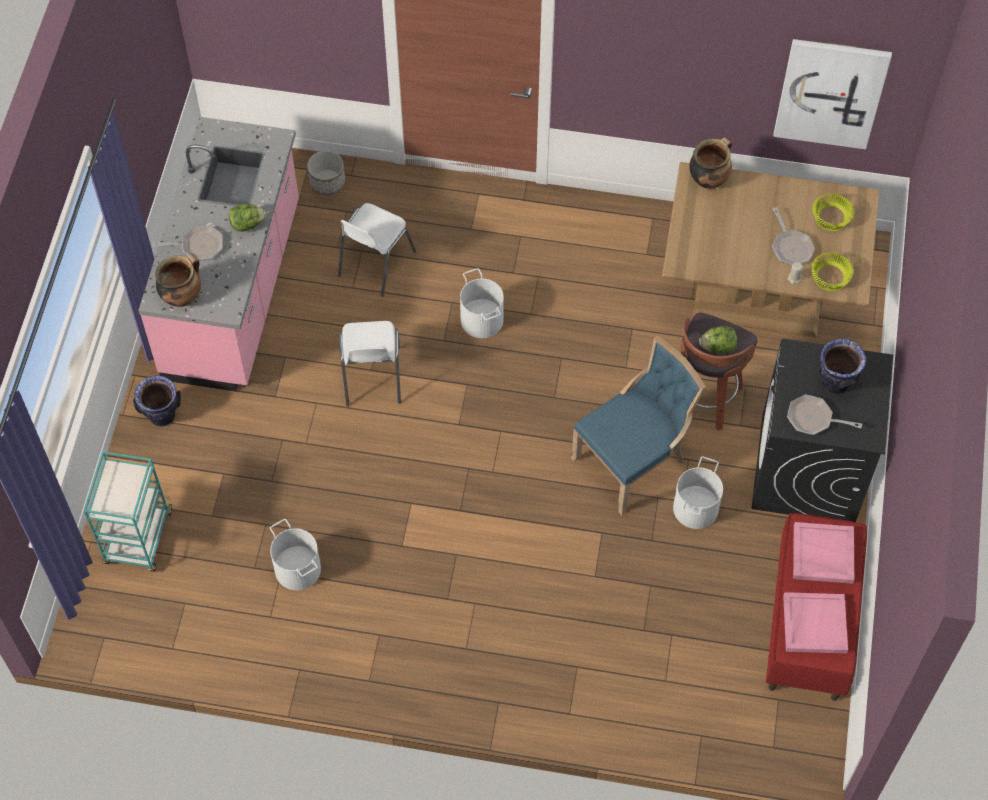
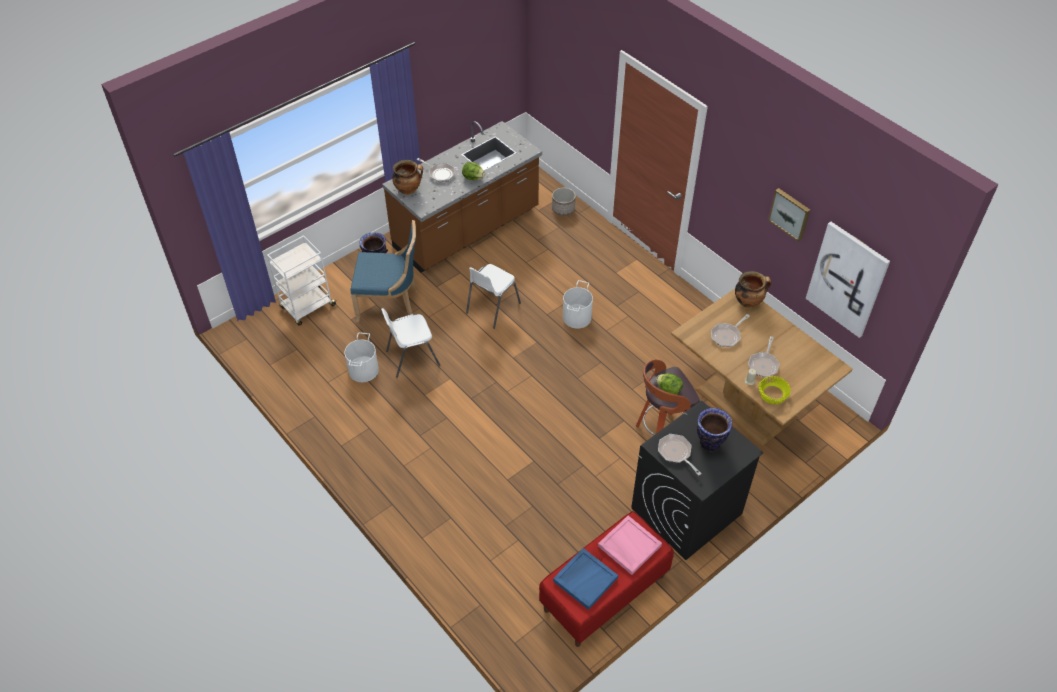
camera: 40 degrees right, 10 degrees down
turquoise cart [84,451,173,572] -> white cart [267,235,338,325]
pink counter [138,117,299,391] -> brown counter [382,121,542,273]
white chair [338,203,416,297] -> white chair moved to [381,308,440,378]
blue chair [570,336,706,516] -> blue chair moved to [350,220,418,322]
white bucket [673,456,723,529] -> none
pink tray [783,592,848,653] -> blue tray [553,548,618,610]
yellow bowl [812,193,854,231] -> none
none -> frying pan [711,314,750,347]
none -> picture [768,188,810,242]

